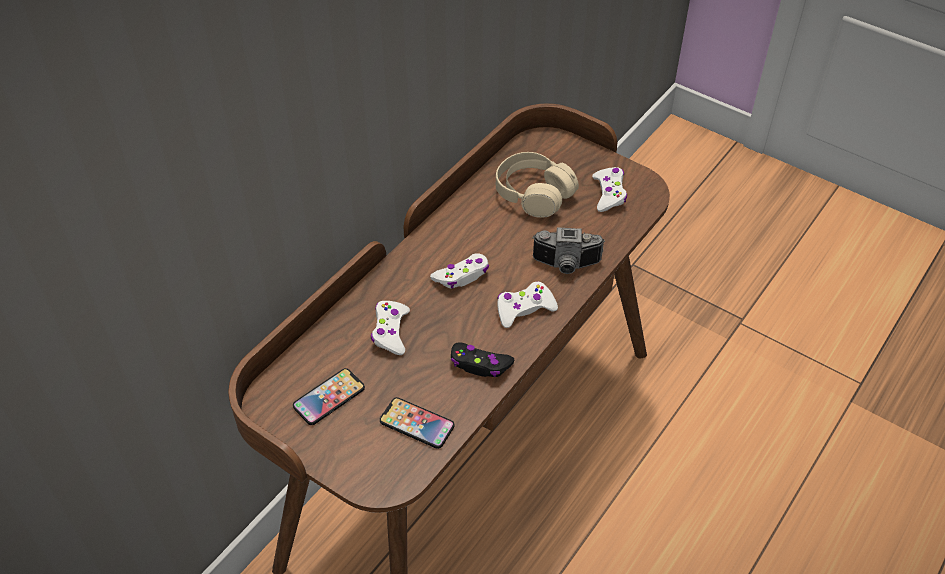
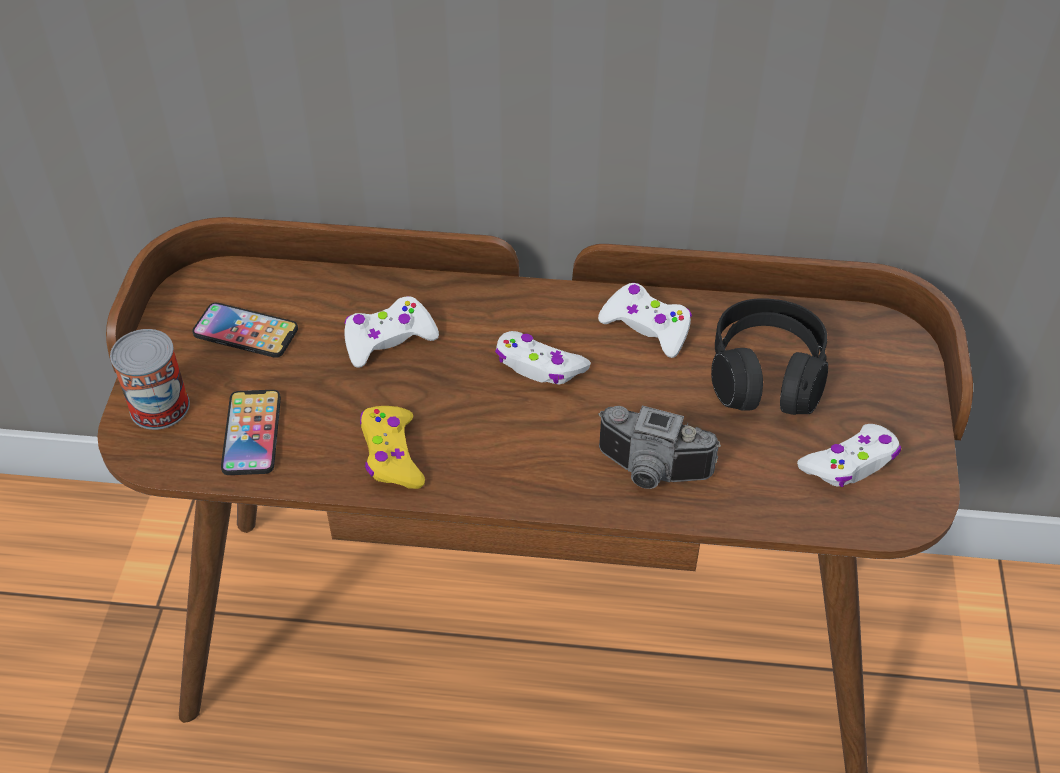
camera: 60 degrees right, 0 degrees up
black game controller [451,342,514,377] -> yellow game controller [360,406,425,489]
beige headphones [496,152,579,218] -> black headphones [711,299,828,415]
white game controller [497,281,558,328] -> white game controller moved to [598,283,692,358]
camera [532,227,605,274] -> camera turned 45 degrees counterclockwise [598,405,721,489]
none -> can [110,329,190,430]

